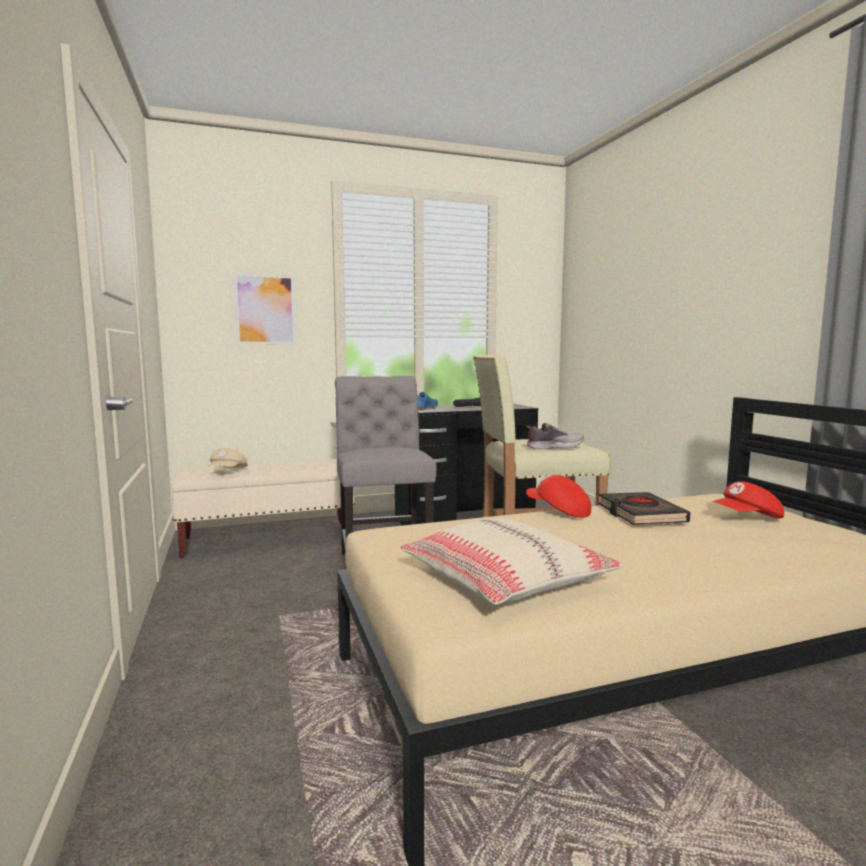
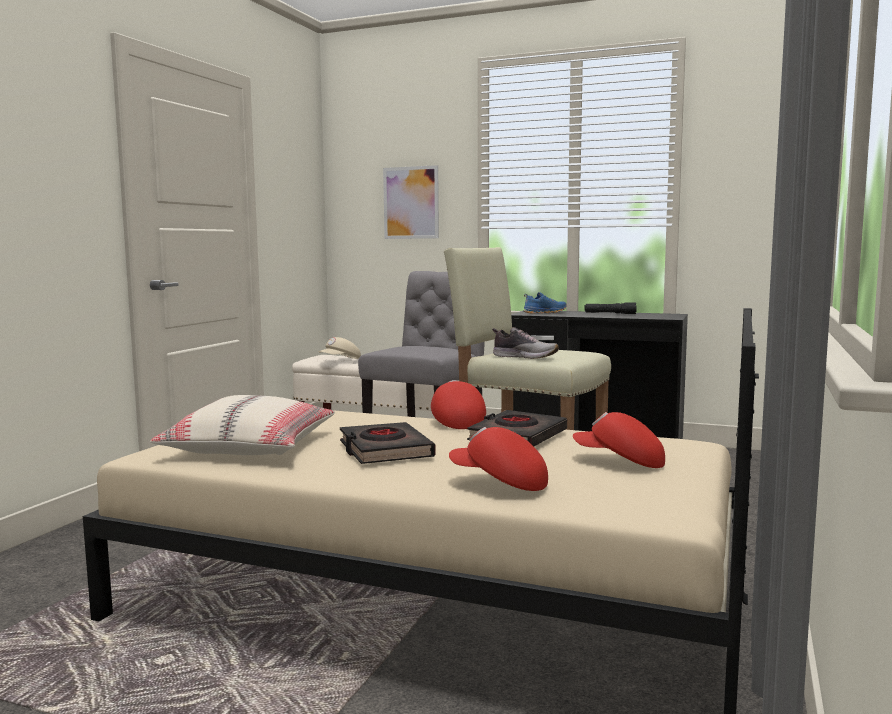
camera: 40 degrees right, 0 degrees up
none -> black book [340,422,436,464]
none -> red cap [449,427,548,491]

